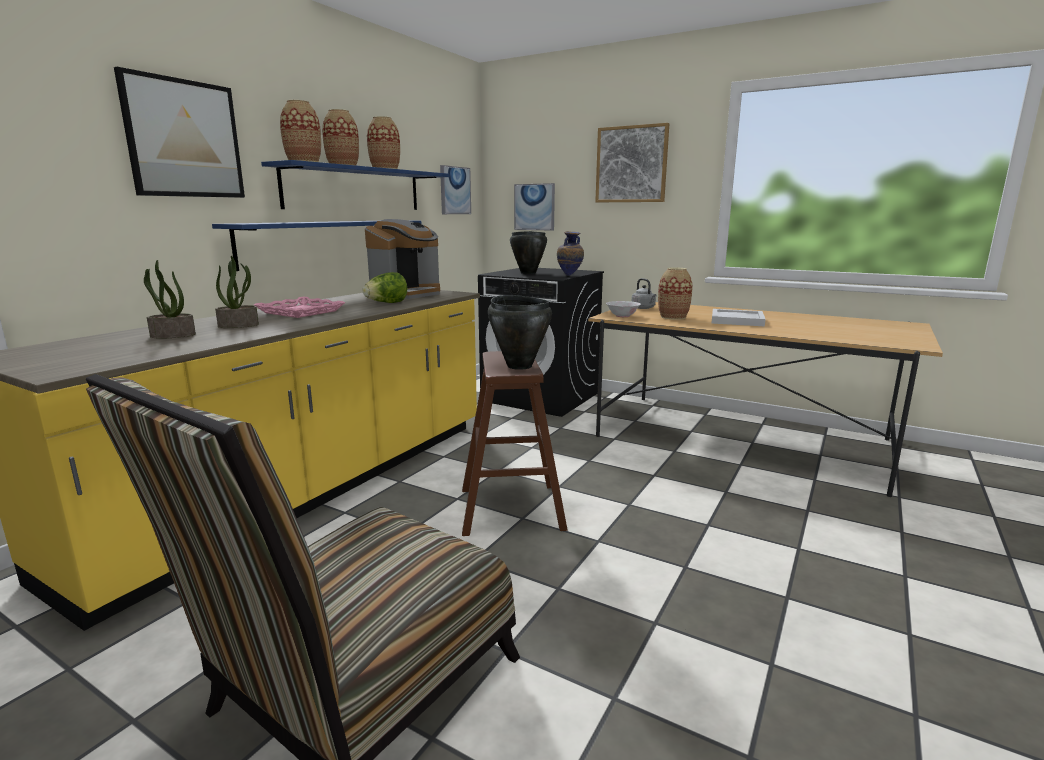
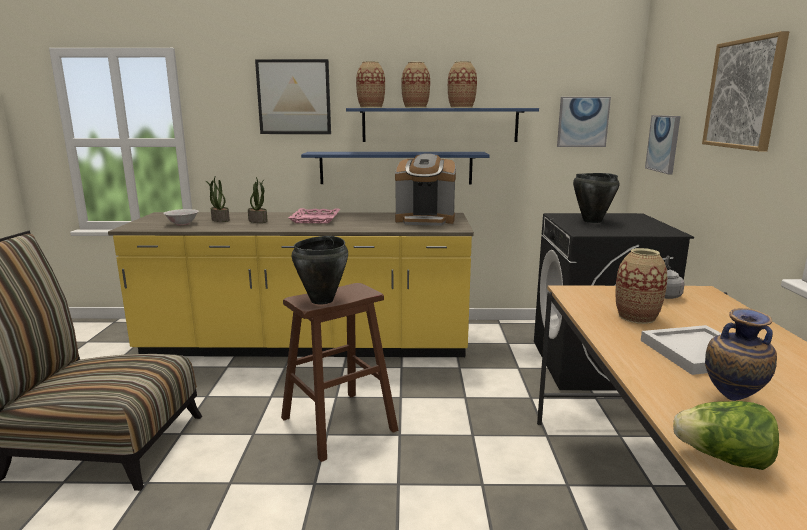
camera: 60 degrees right, 0 degrees up
lettuce [363,272,407,303] -> lettuce moved to [673,401,779,470]
vase [557,231,584,276] -> vase moved to [705,308,777,401]
white bowl [606,301,641,317] -> white bowl moved to [163,209,199,225]

